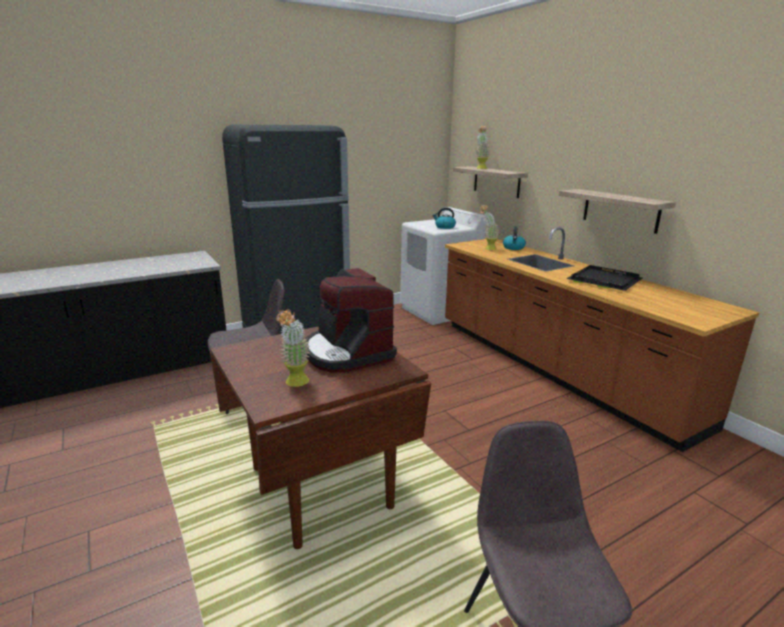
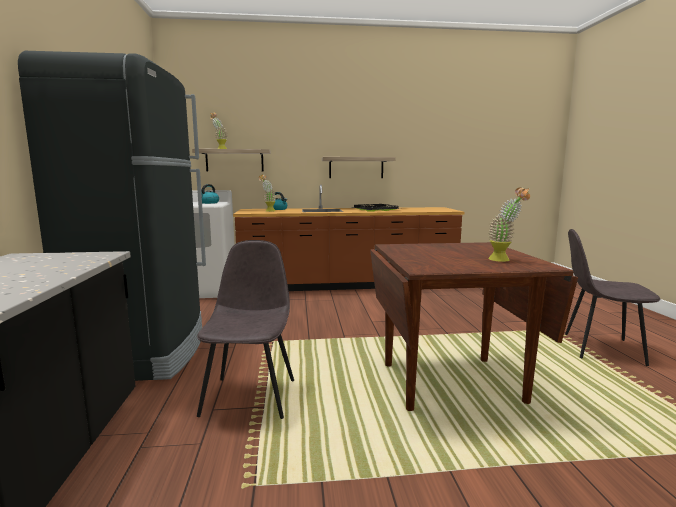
camera: 65 degrees left, 10 degrees down
coffee machine [305,268,397,373] -> none

